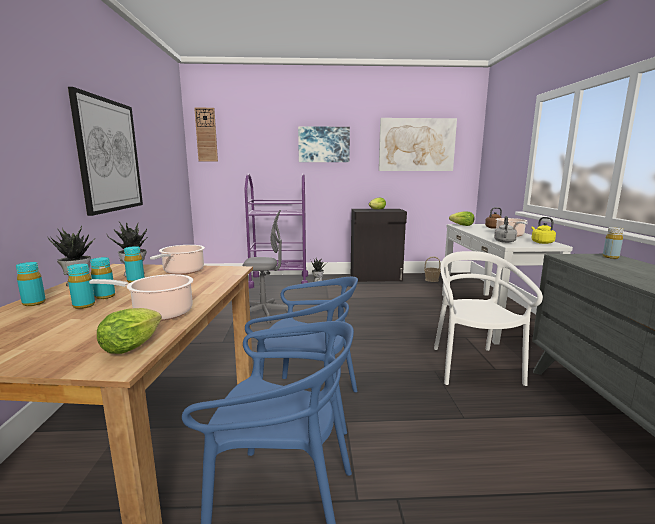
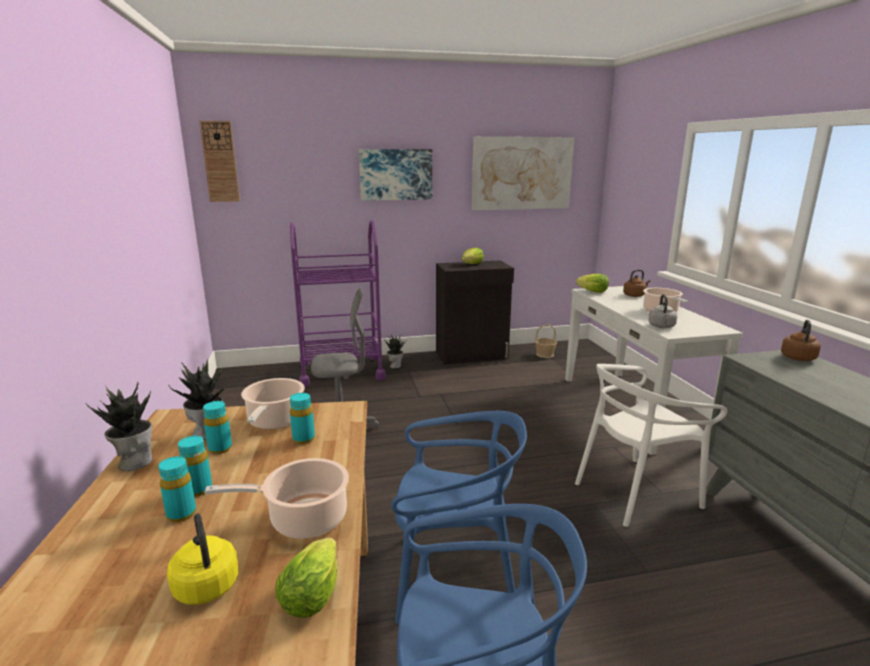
camera: 10 degrees left, 5 degrees up
turquoise bottle [16,262,46,306] -> turquoise bottle moved to [290,393,315,444]
picture [68,87,143,216] -> none
white chair [434,251,543,386] -> white chair turned 105 degrees counterclockwise [575,364,727,527]
yellow kettle [531,217,556,244] -> yellow kettle moved to [167,513,239,605]
yellow bottle [603,227,624,259] -> brown kettle [781,320,821,361]

